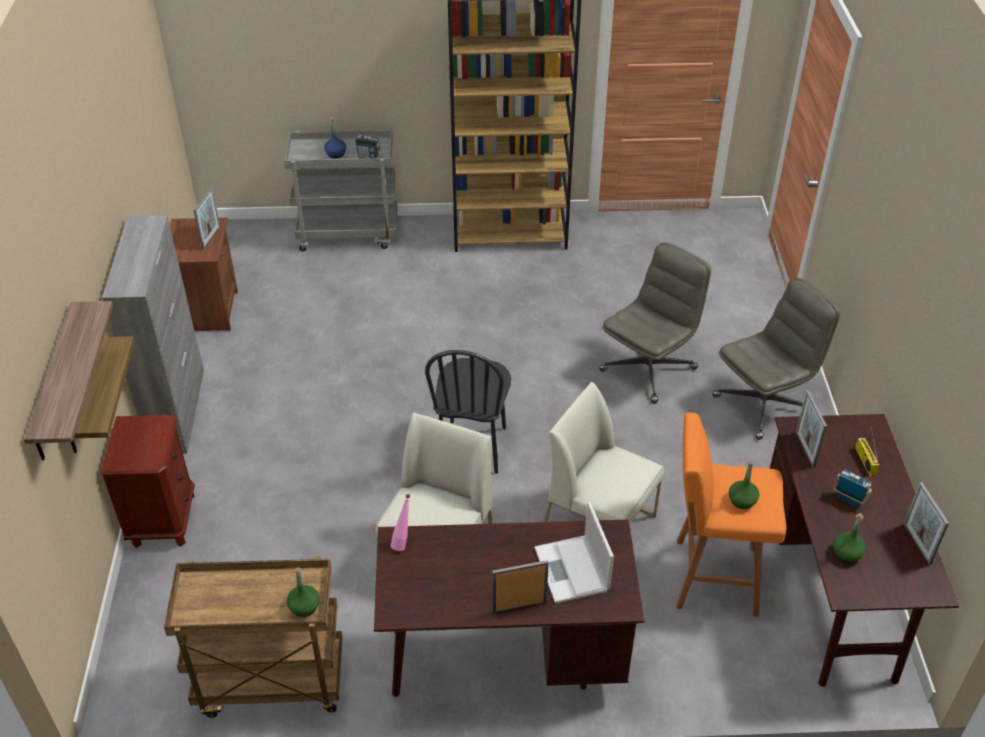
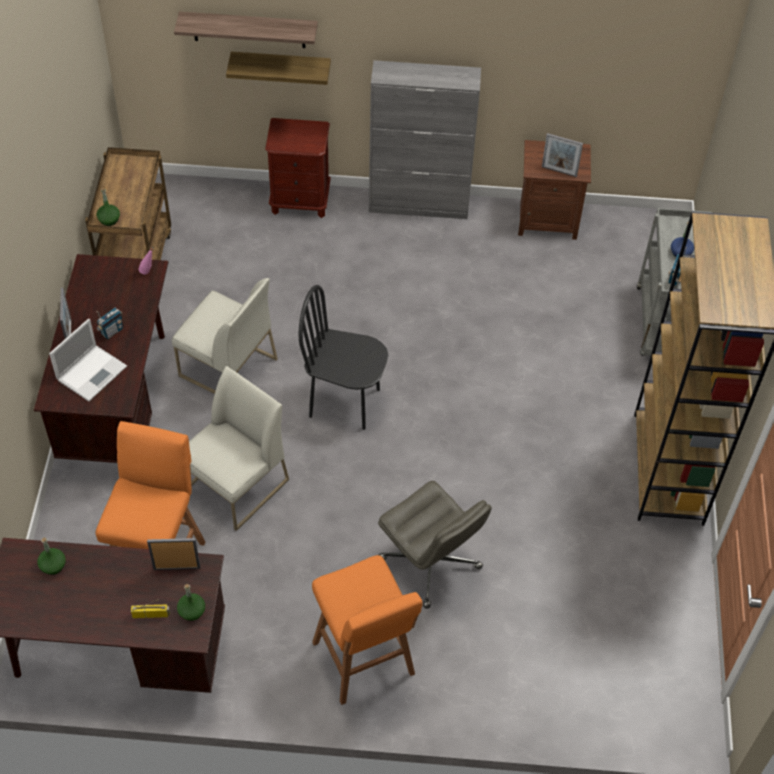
camera: 95 degrees right, 10 degrees up
laptop [534,502,614,603] -> laptop turned 135 degrees clockwise [49,319,127,401]
grey office chair [712,278,840,440] -> orange stool [312,555,423,705]
green bottle [729,461,759,509] -> green bottle moved to [177,584,205,621]
radio [834,469,872,507] -> radio moved to [96,307,123,339]
picture frame [904,482,949,565] -> none

